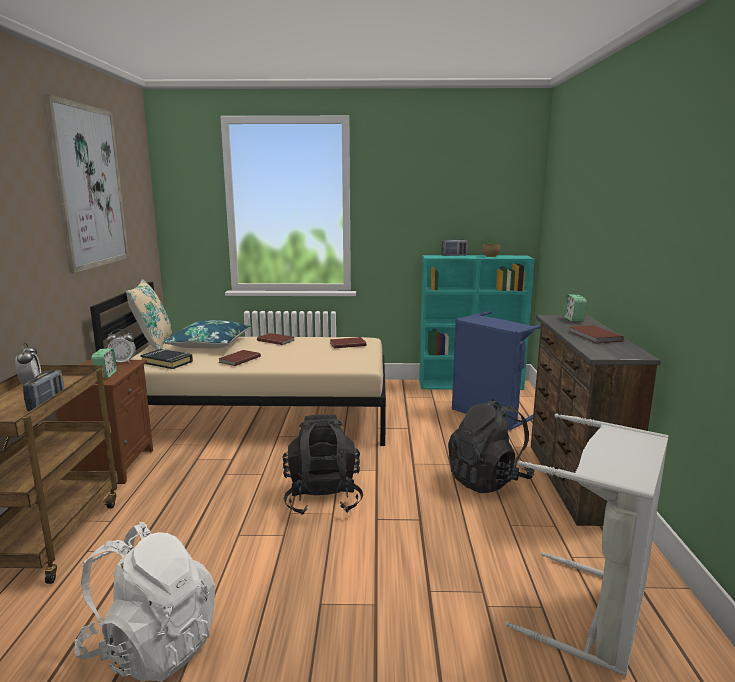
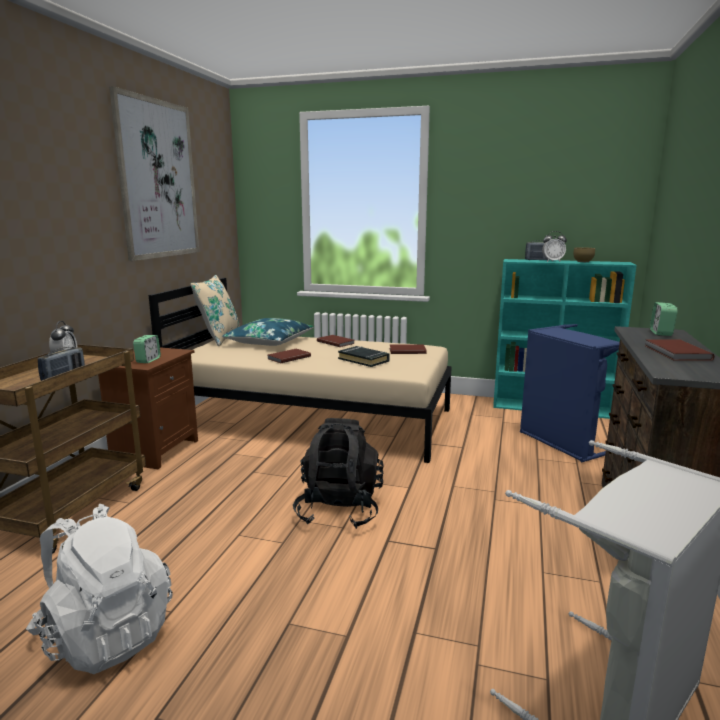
camera: 15 degrees right, 0 degrees up
alarm clock [106,329,136,363] -> alarm clock moved to [542,231,567,262]
black book [140,349,193,369] -> black book moved to [338,346,390,367]
black backpack [448,399,535,493] -> none

